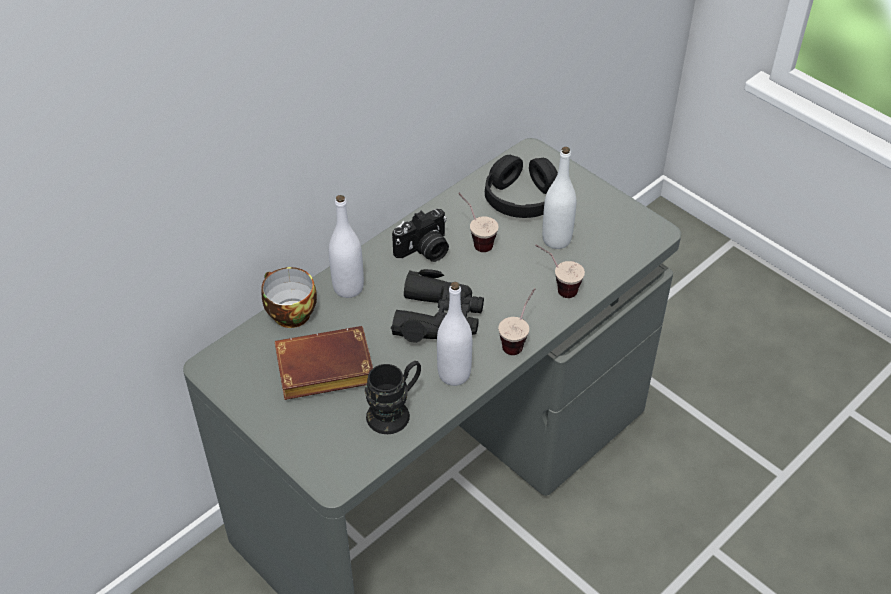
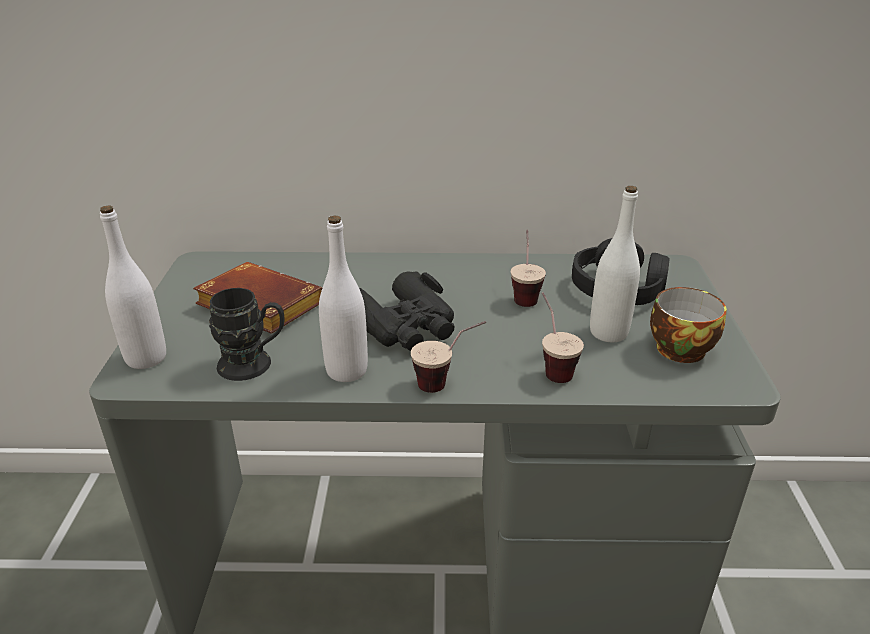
camera: 45 degrees right, 15 degrees down
cup [261,267,317,328] -> cup moved to [650,287,727,363]
white bottle [329,195,364,298] -> white bottle moved to [100,206,166,369]
camera [392,209,449,262] -> none

